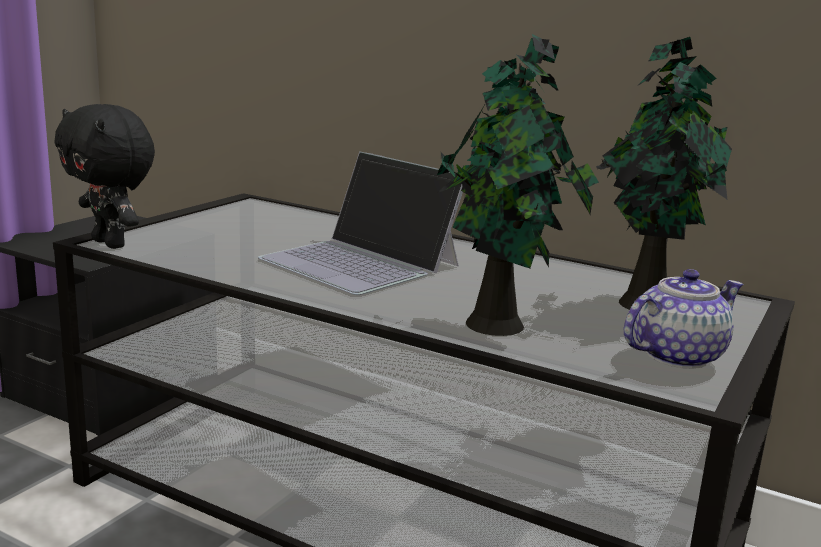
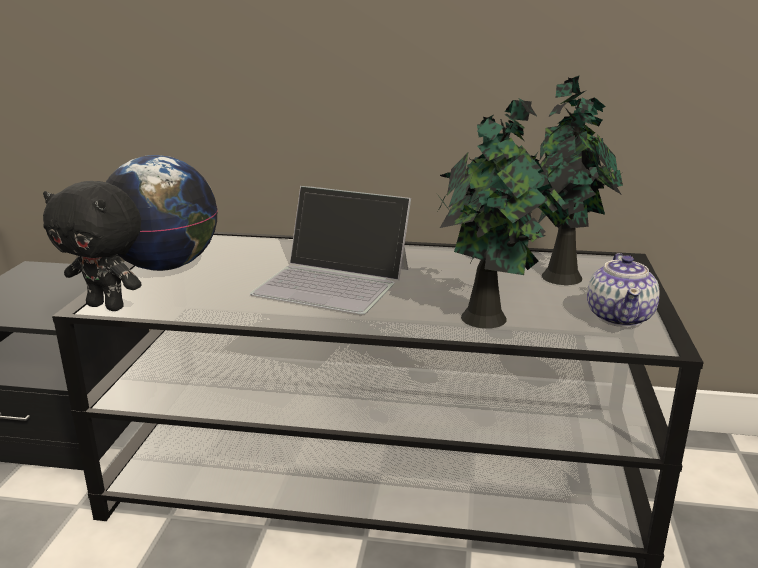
camera: 20 degrees left, 5 degrees up
teapot [624,269,744,369] -> teapot turned 150 degrees clockwise [587,253,659,327]
none -> globe [106,155,218,271]

